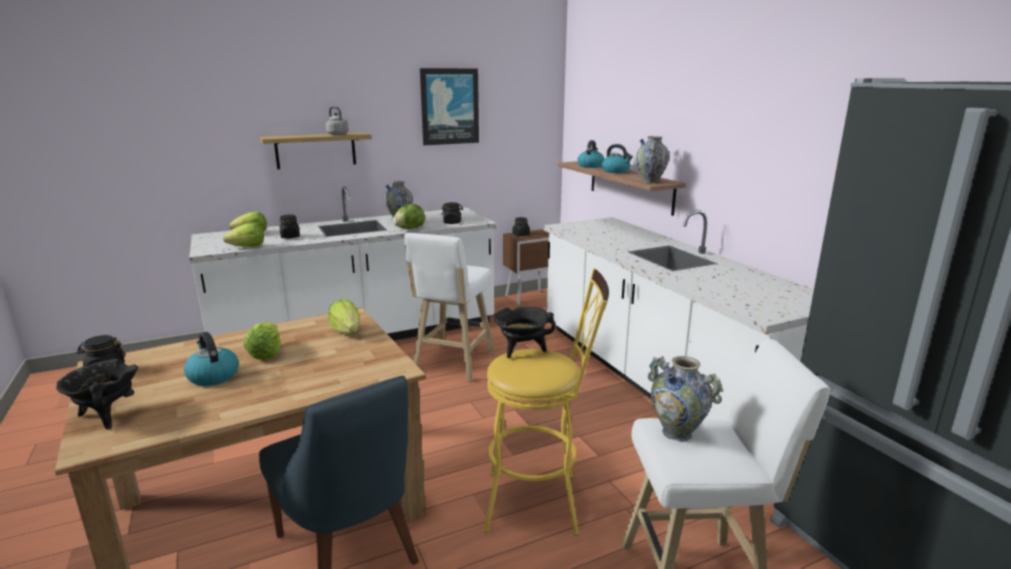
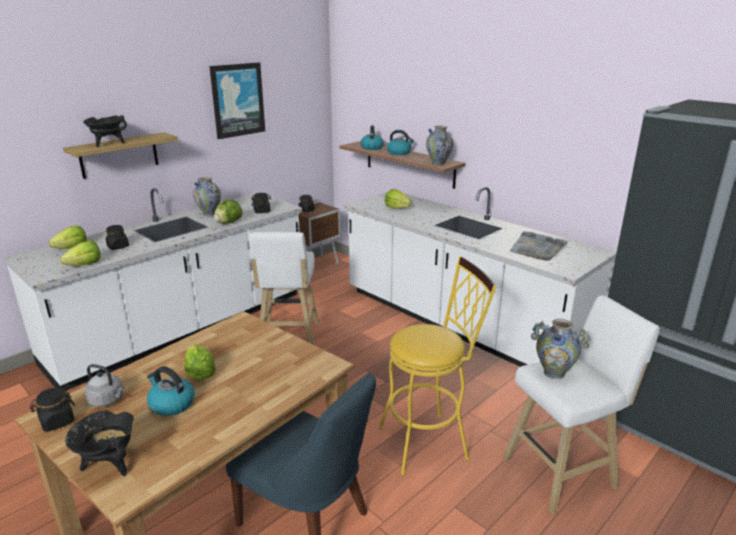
camera: 20 degrees left, 5 degrees up
grey kettle [326,106,349,135] -> grey kettle moved to [84,364,124,407]
lettuce [329,299,360,334] -> lettuce moved to [385,189,412,209]
black cooking pot [494,307,556,358] -> black cooking pot moved to [83,115,127,147]
none -> grey tray [510,232,567,261]

